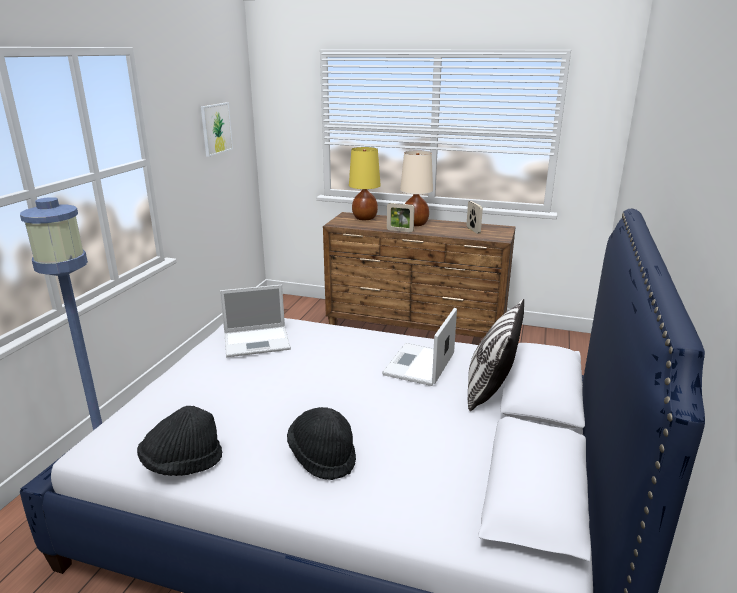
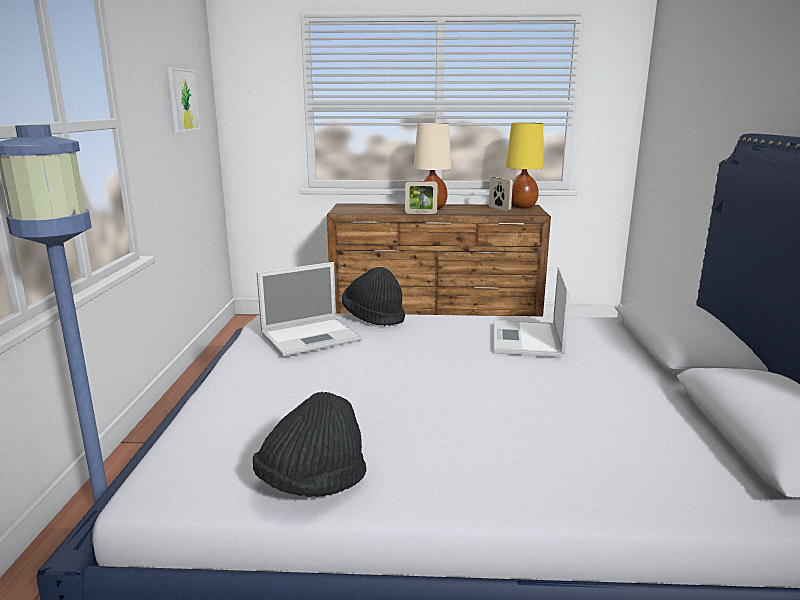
camera: 15 degrees left, 5 degrees down
black hat [287,407,356,480] -> black hat moved to [342,267,405,326]
yellow table lamp [349,147,381,220] -> yellow table lamp moved to [506,123,544,208]
pillow [468,299,524,411] -> none

